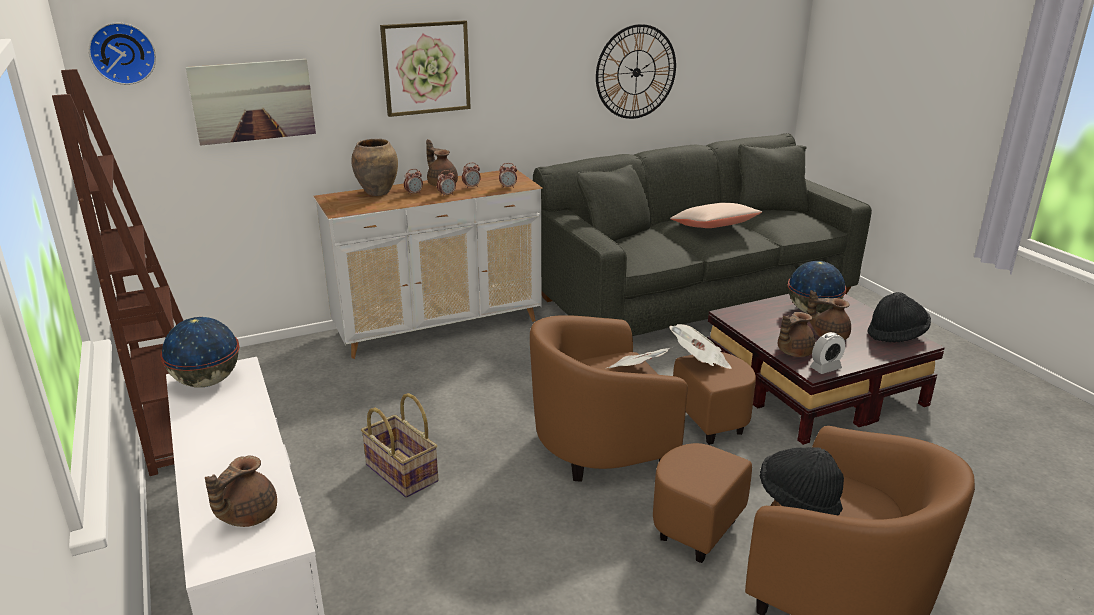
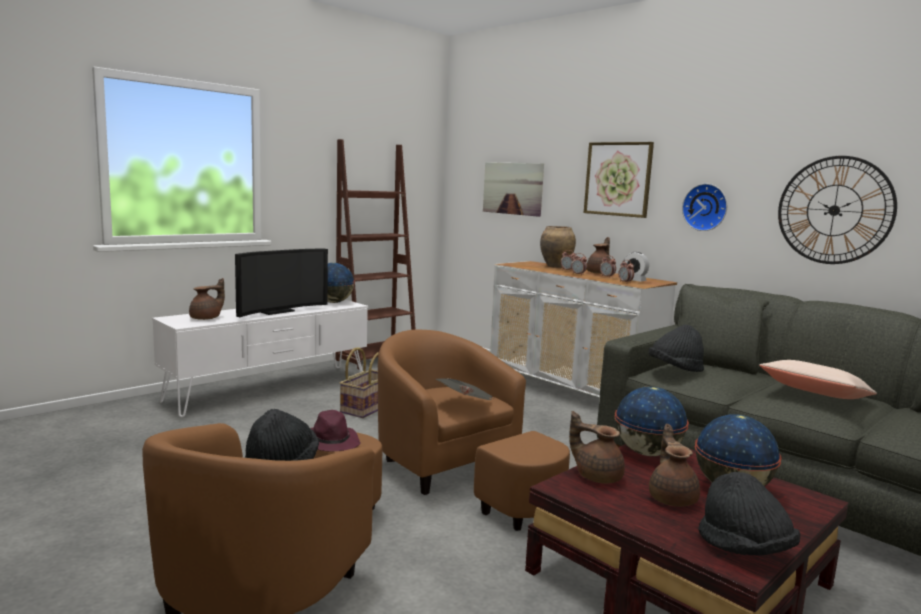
camera: 70 degrees right, 15 degrees down
wall clock [89,22,156,85] -> wall clock moved to [682,184,727,231]
brown teapot [205,456,277,527] -> brown teapot turned 120 degrees clockwise [189,278,225,320]
newspaper [669,324,731,369] -> none
alarm clock [810,332,845,374] -> alarm clock moved to [623,252,649,282]
none -> television [235,249,328,317]
none -> purple hat [310,410,361,451]
none -> globe [614,387,689,456]
none -> black hat [649,324,704,372]

